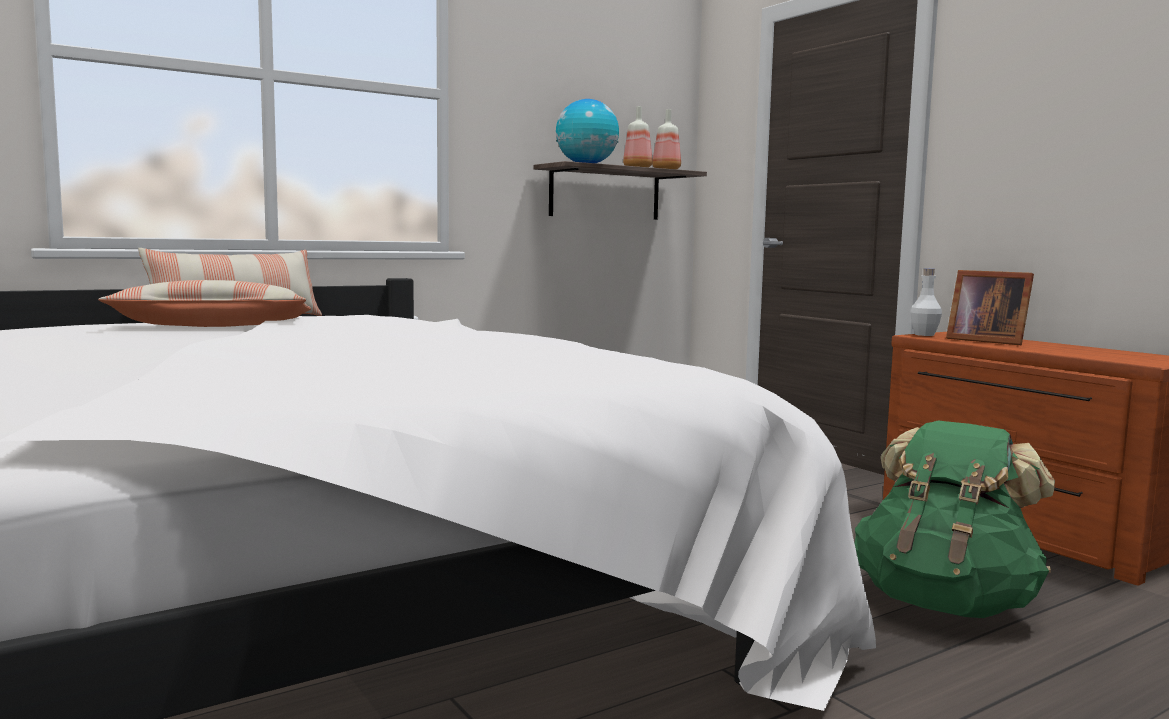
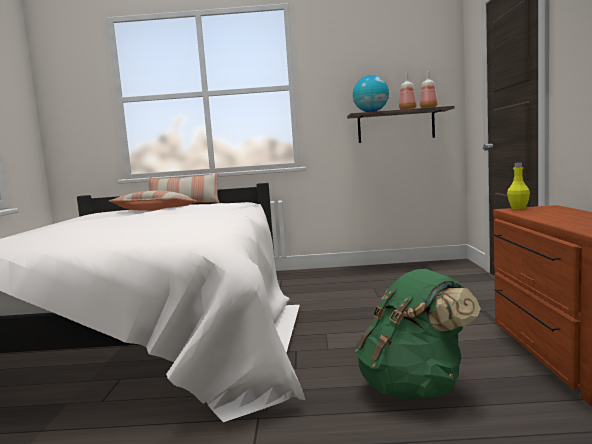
camera: 35 degrees right, 0 degrees up
white bottle [910,269,942,336] -> yellow bottle [507,162,530,209]
picture frame [946,270,1034,345] -> none

